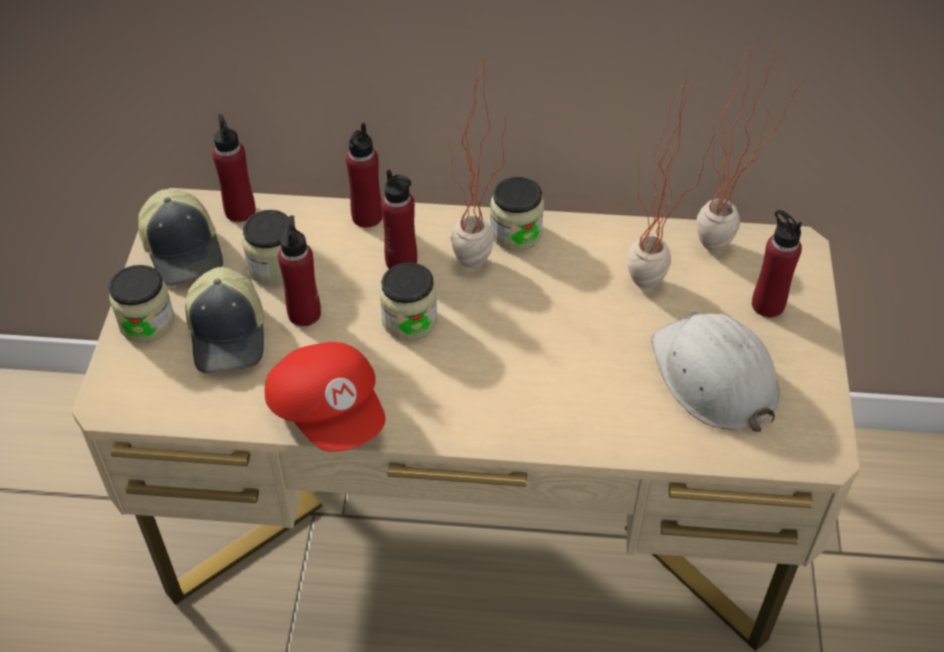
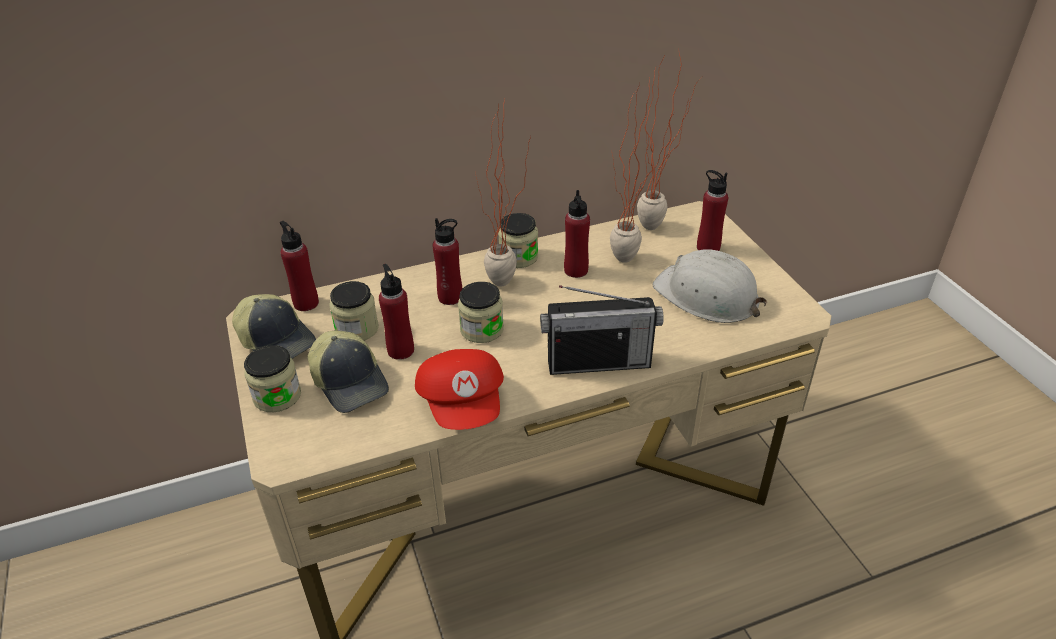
camera: 25 degrees left, 10 degrees down
red cap [265,342,386,452] -> red cap turned 45 degrees clockwise [415,349,504,430]
red bottle [346,123,383,228] -> red bottle moved to [564,190,590,278]
none -> radio [540,285,664,375]

